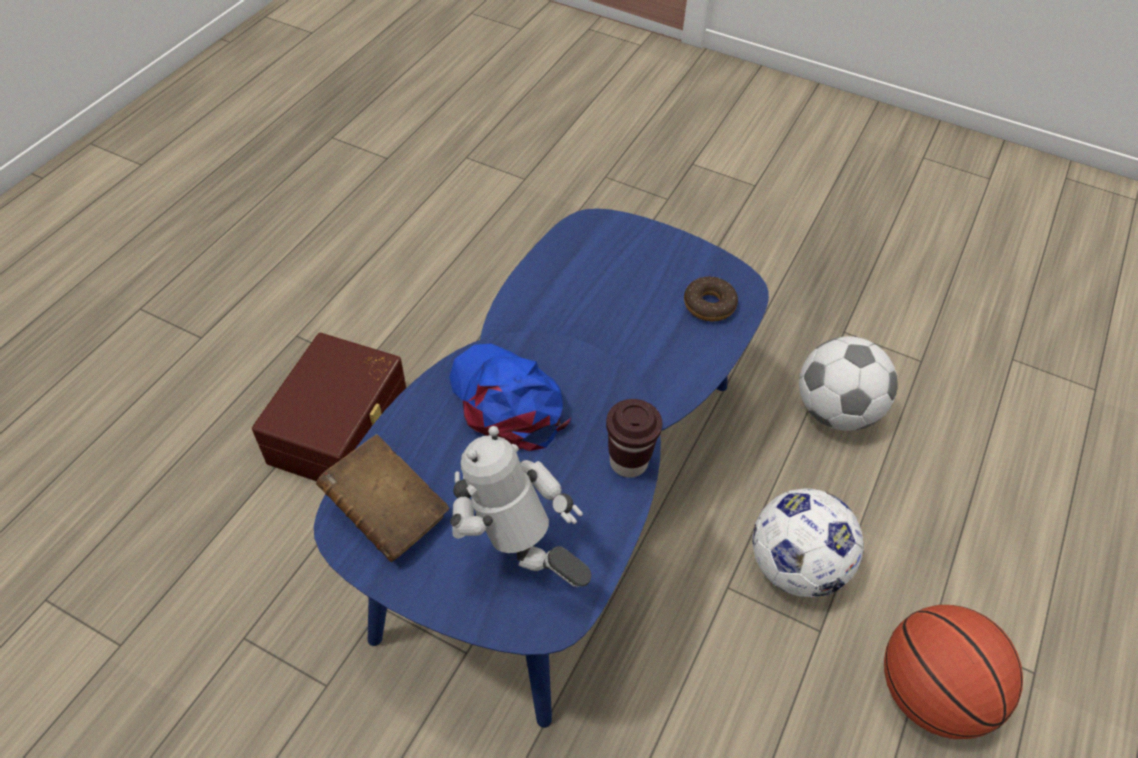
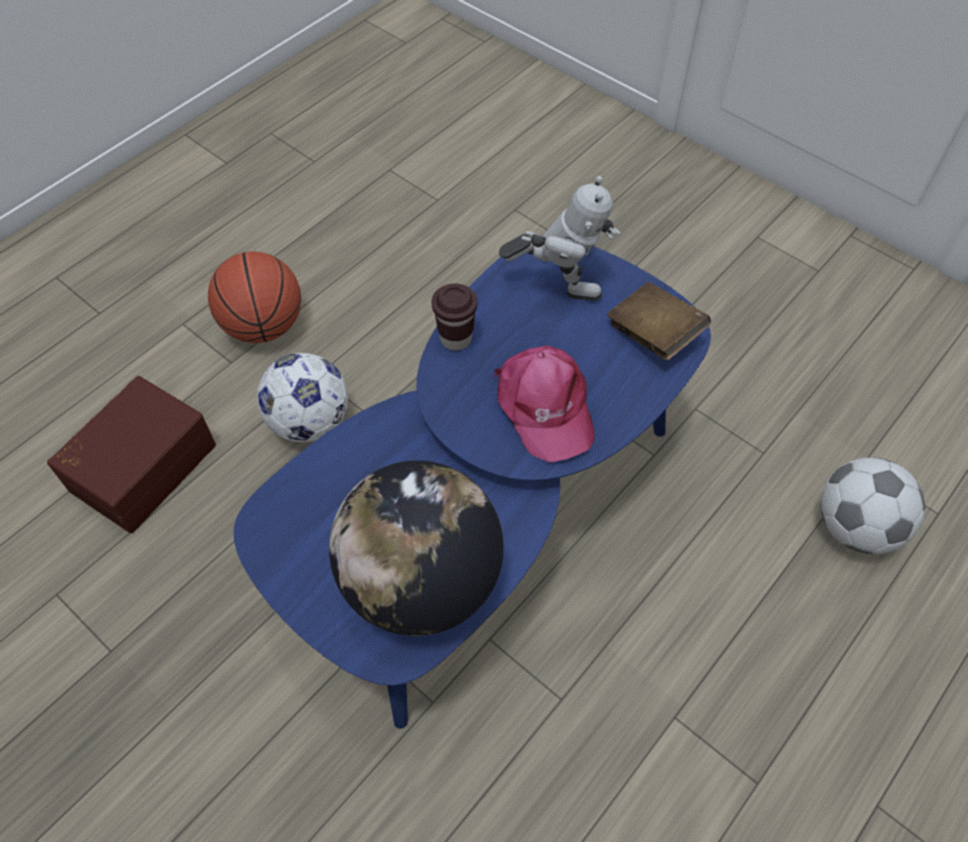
camera: 165 degrees left, 5 degrees up
brown storage box [252,333,406,481] -> brown storage box moved to [47,376,216,533]
blue cap [449,344,571,451] -> pink cap [494,345,595,463]
toy robot [450,426,591,587] -> toy robot turned 45 degrees counterclockwise [499,176,621,301]
donut [684,277,738,321] -> none
football [799,336,898,431] -> football moved to [820,458,925,554]
none -> globe [329,460,504,636]

